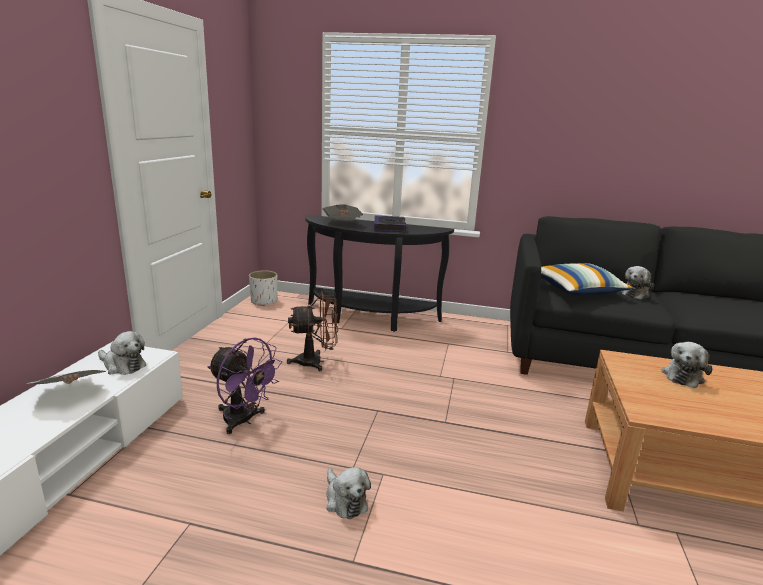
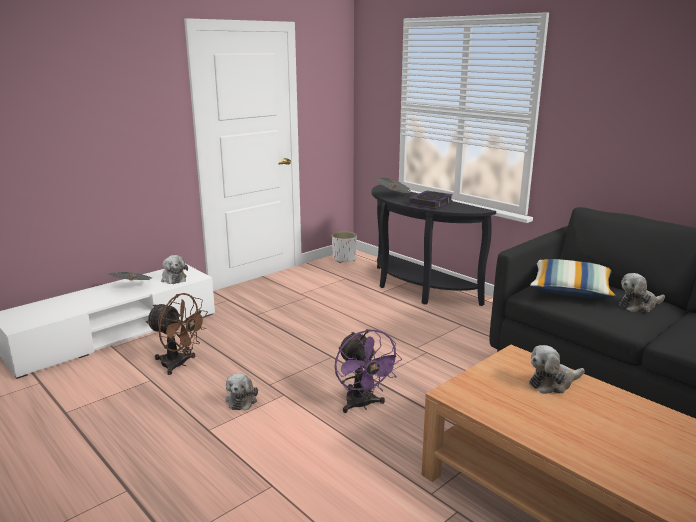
camera: 35 degrees right, 0 degrees up
purple fan [207,338,282,434] -> purple fan moved to [335,329,402,413]
brown fan [287,291,338,371] -> brown fan moved to [145,293,208,375]

